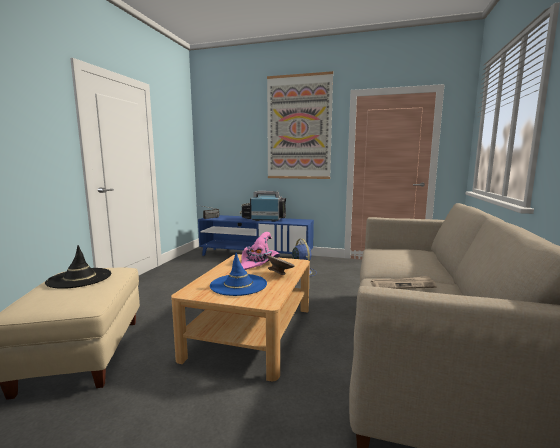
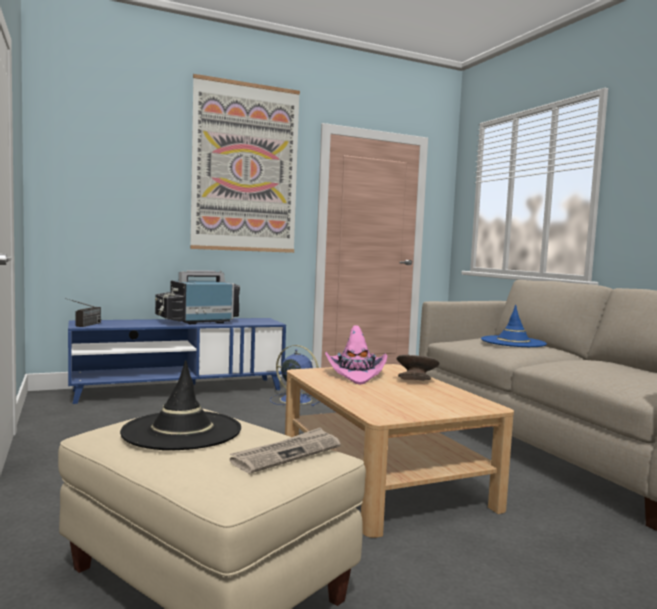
camera: 40 degrees left, 5 degrees down
blue hat [210,252,267,296] -> blue hat moved to [481,305,547,347]
newspaper [371,276,437,289] -> newspaper moved to [230,427,341,473]

